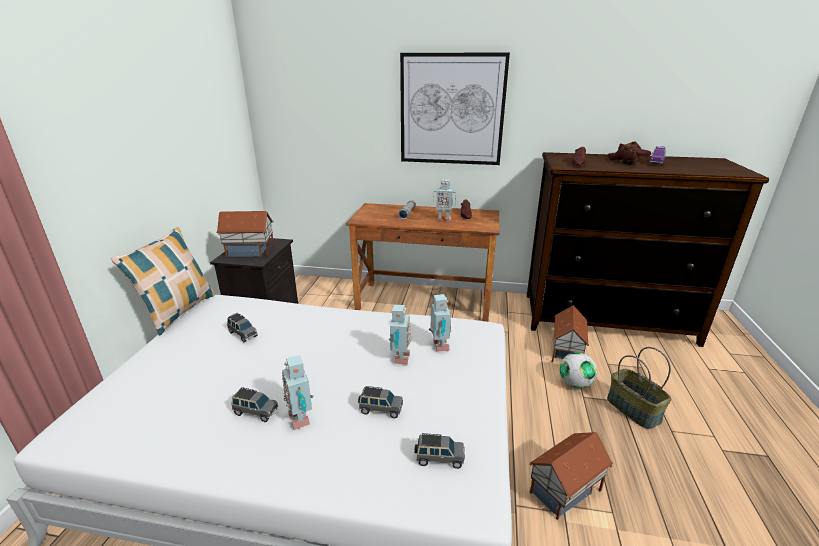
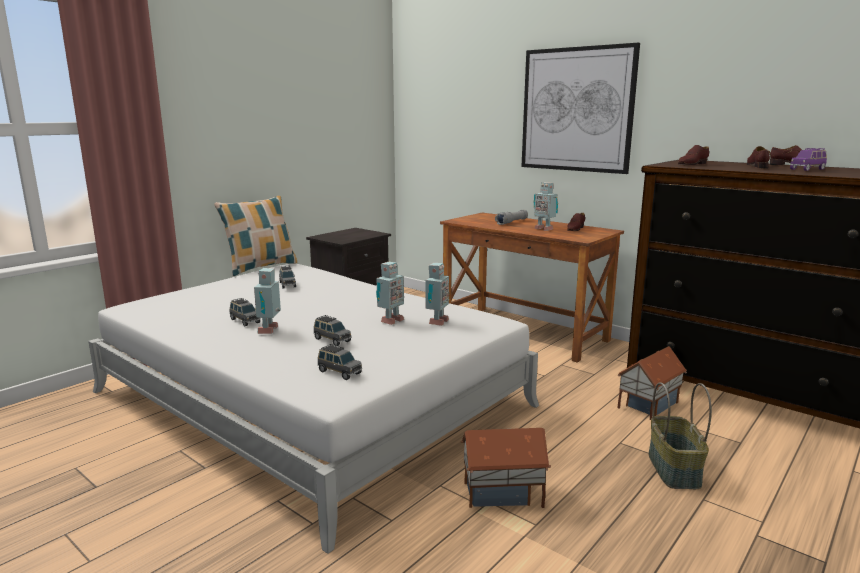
camera: 30 degrees right, 10 degrees down
toy house [216,211,274,257] -> none
football [559,352,597,388] -> none

